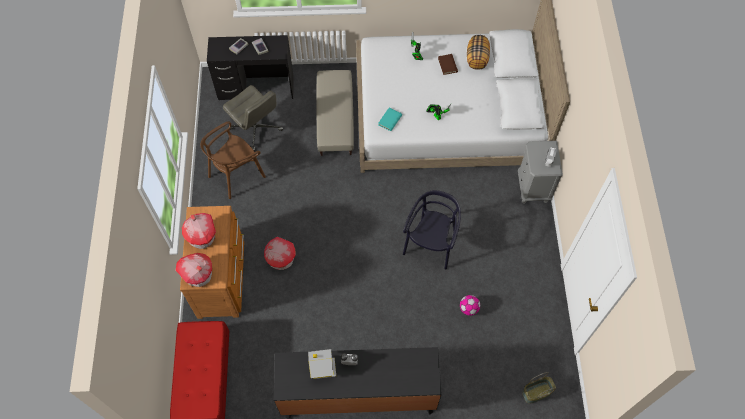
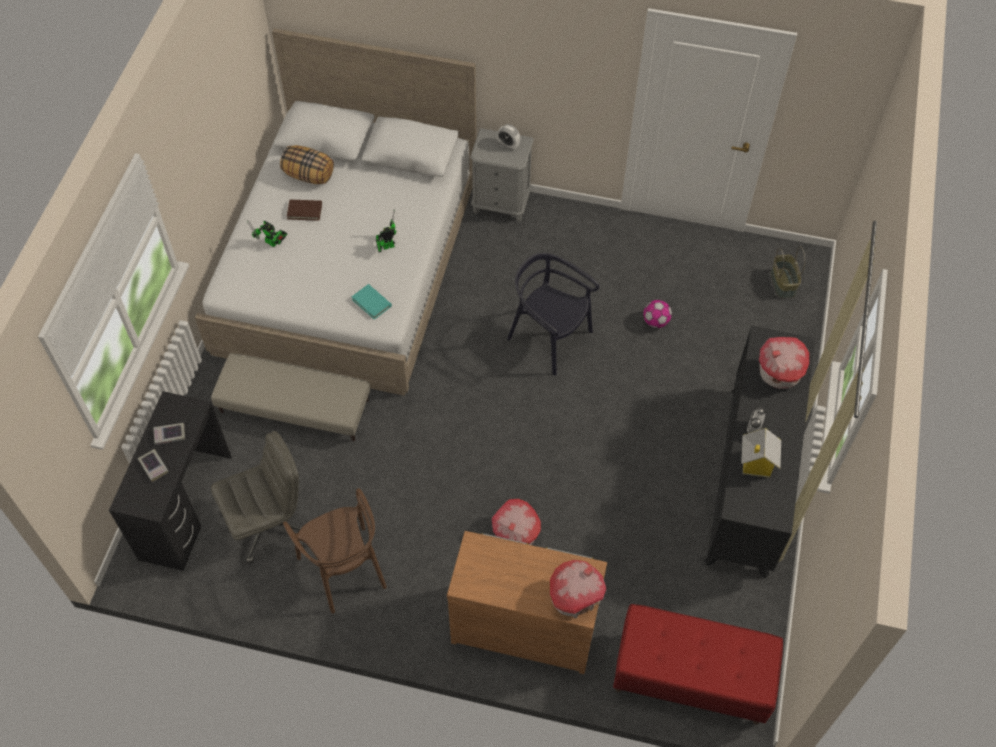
camera: 75 degrees left, 5 degrees down
toy house [182,213,216,249] -> toy house moved to [759,337,809,389]

